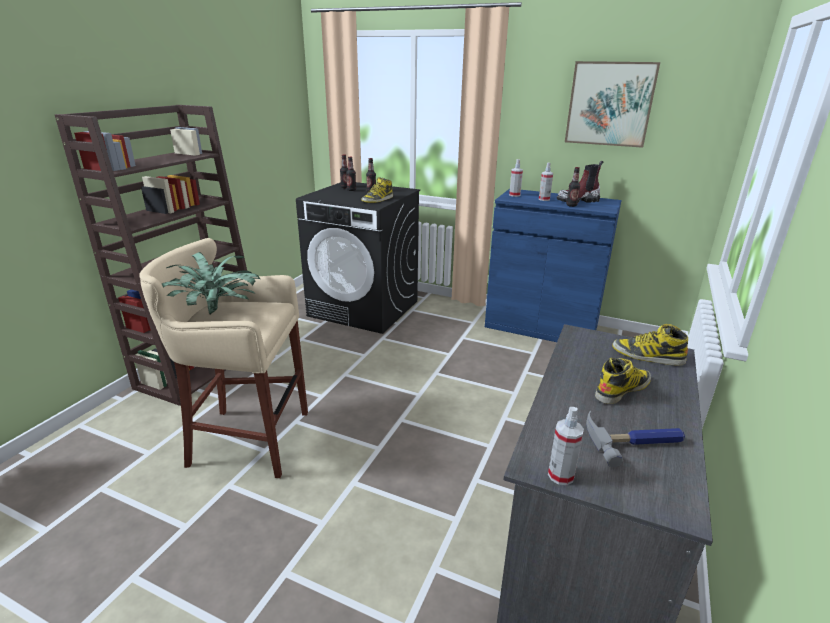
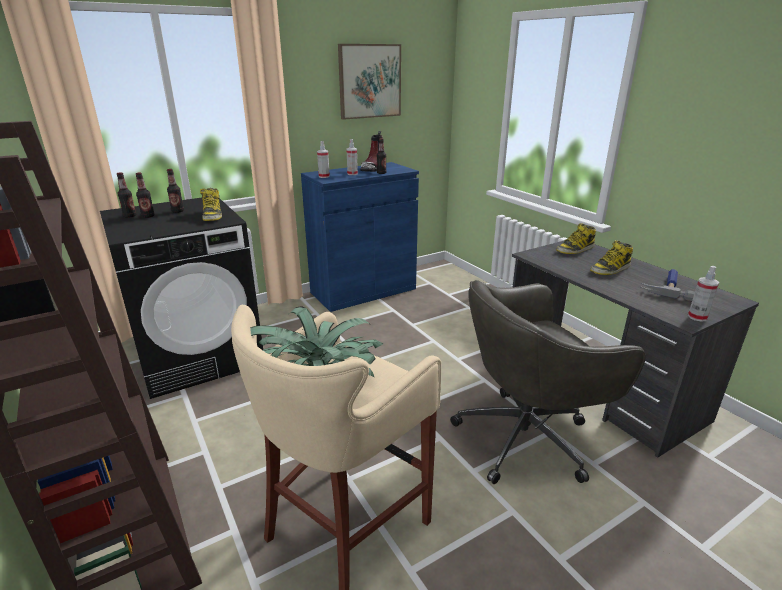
camera: 55 degrees left, 0 degrees up
boot [595,358,651,404] -> boot turned 120 degrees counterclockwise [590,240,633,275]
none -> grey office chair [450,280,646,484]

